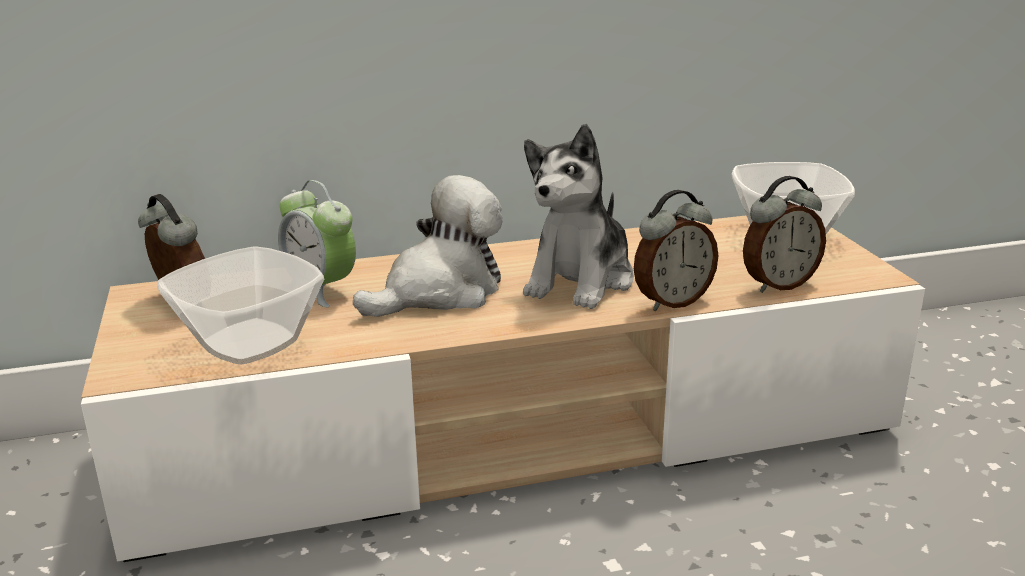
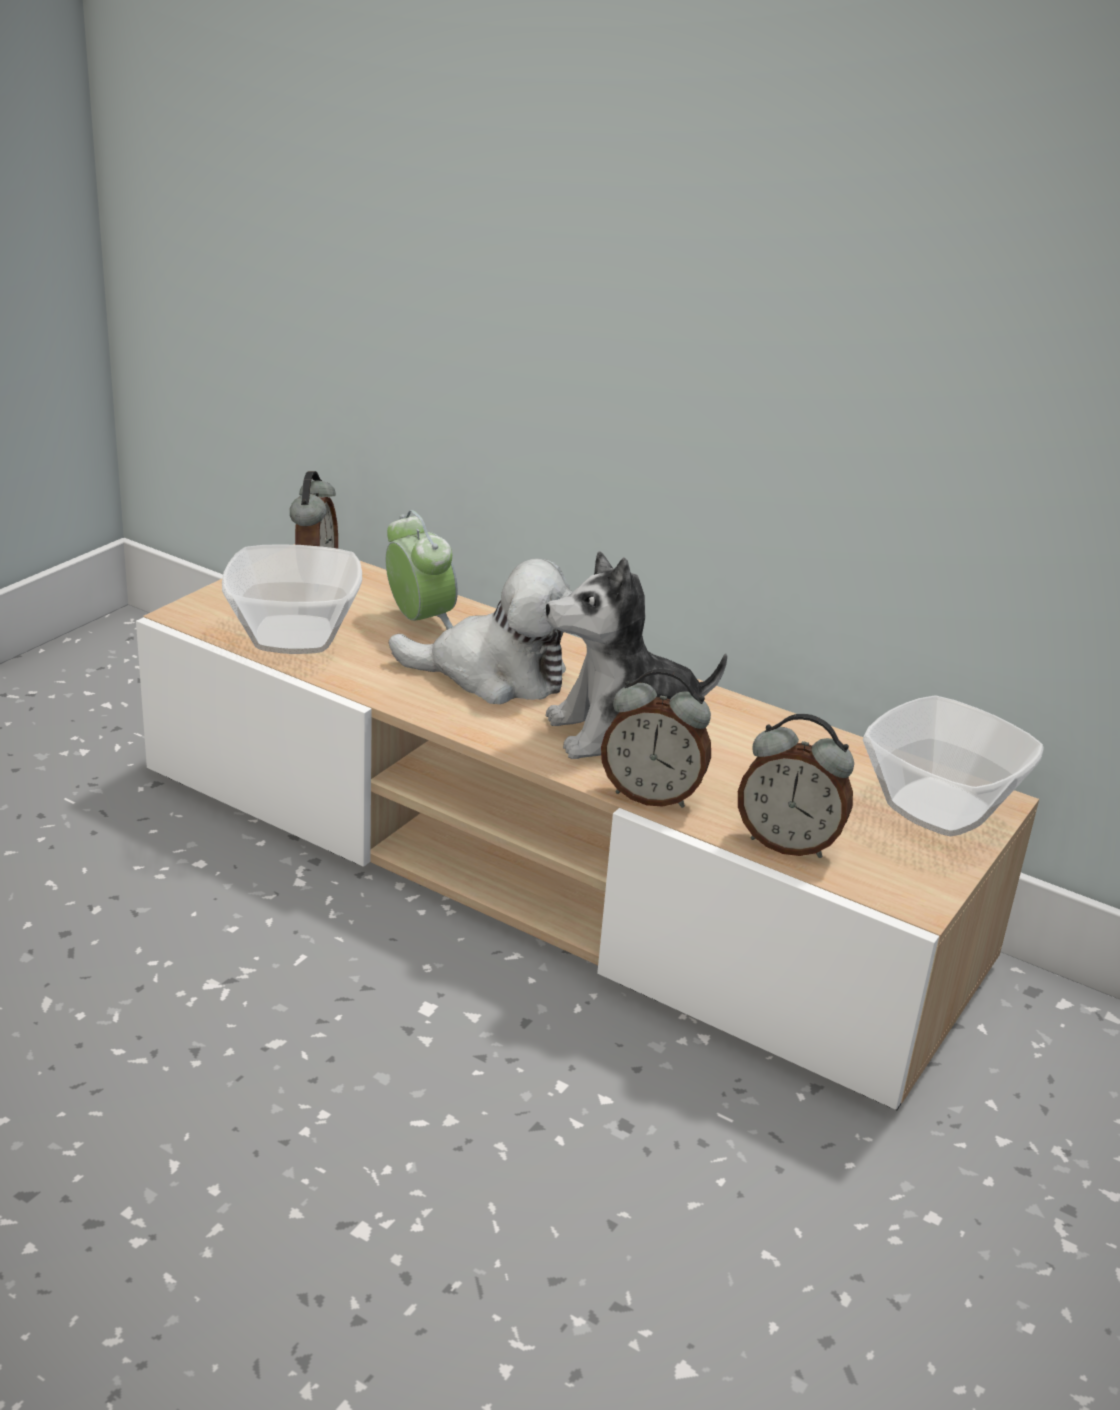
camera: 45 degrees right, 5 degrees up
alarm clock [278,180,356,307] -> alarm clock turned 150 degrees clockwise [386,510,458,630]

